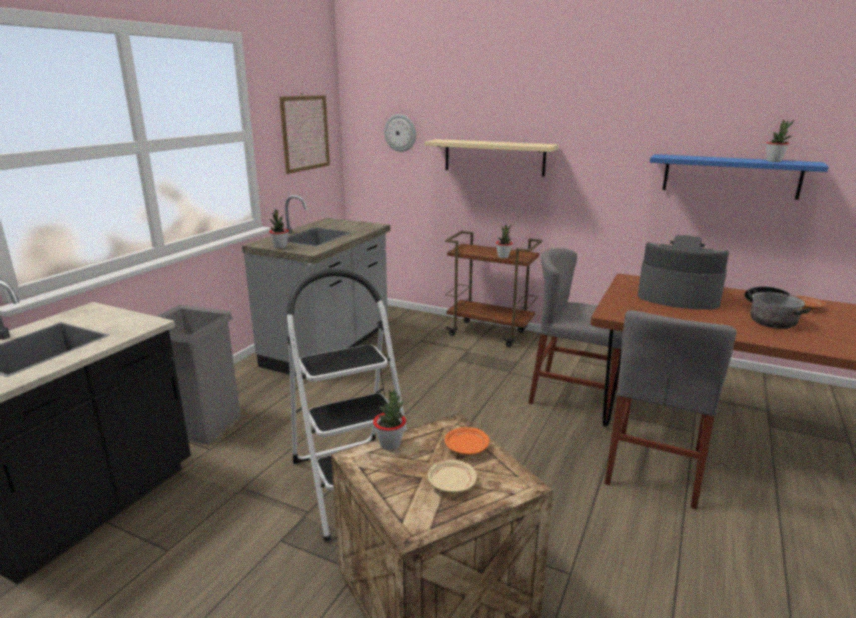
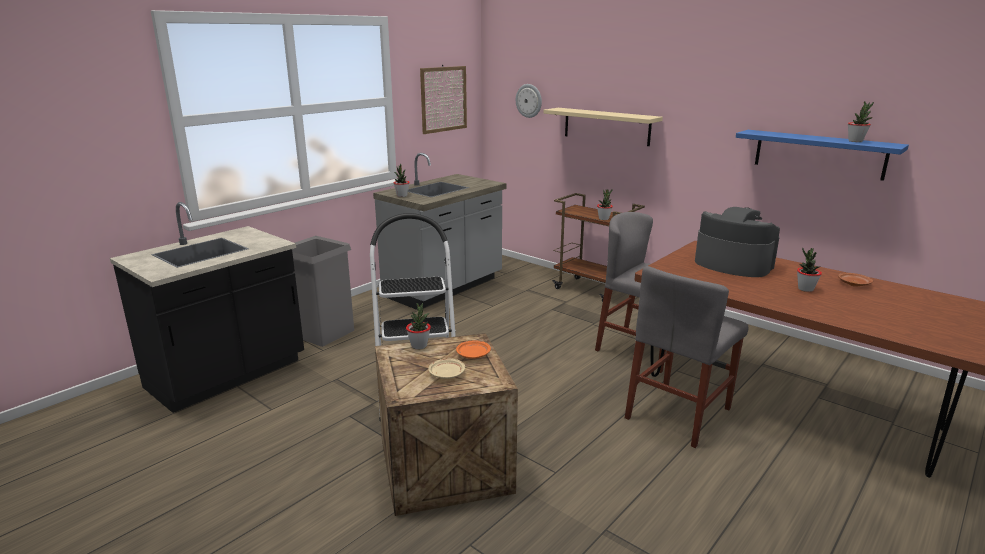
camera: 15 degrees right, 0 degrees up
cooking pot [744,286,811,329] -> potted plant [797,248,822,292]

